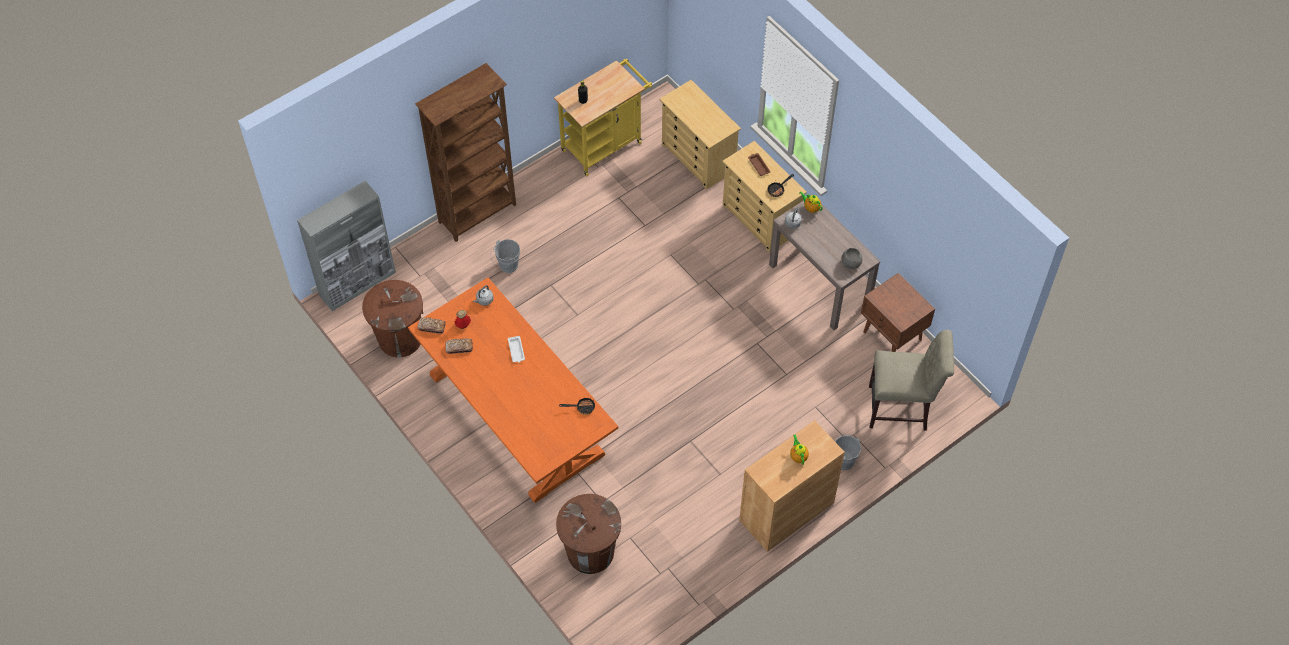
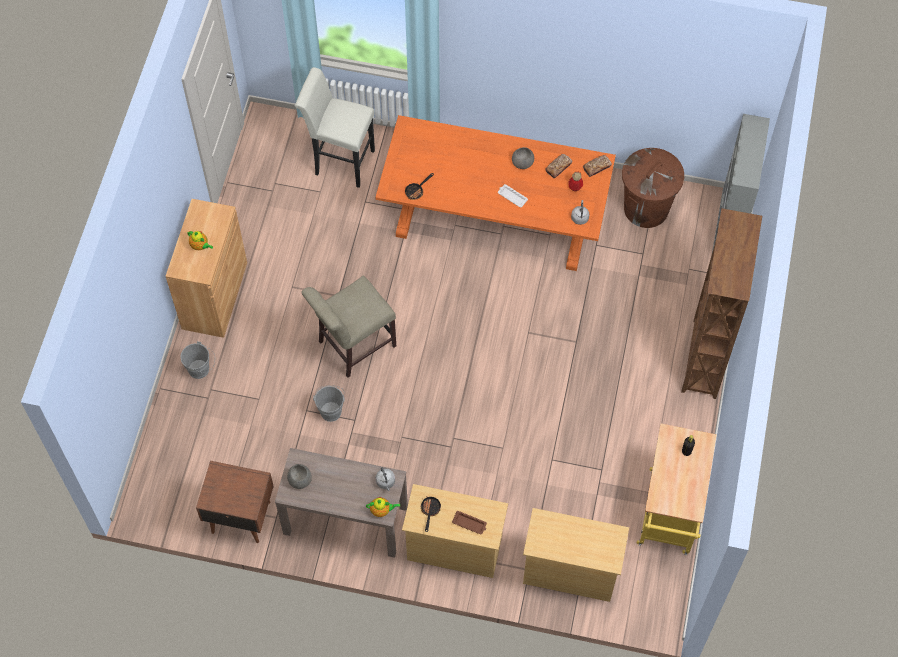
camera: 140 degrees right, 5 degrees up
grey bucket [490,239,520,273] -> grey bucket moved to [313,385,345,422]
brown trash can [556,494,621,574] -> white stool [295,67,375,188]
beige chair [869,330,954,431] -> beige chair moved to [301,275,396,378]
none -> grey bowl [512,147,534,169]

